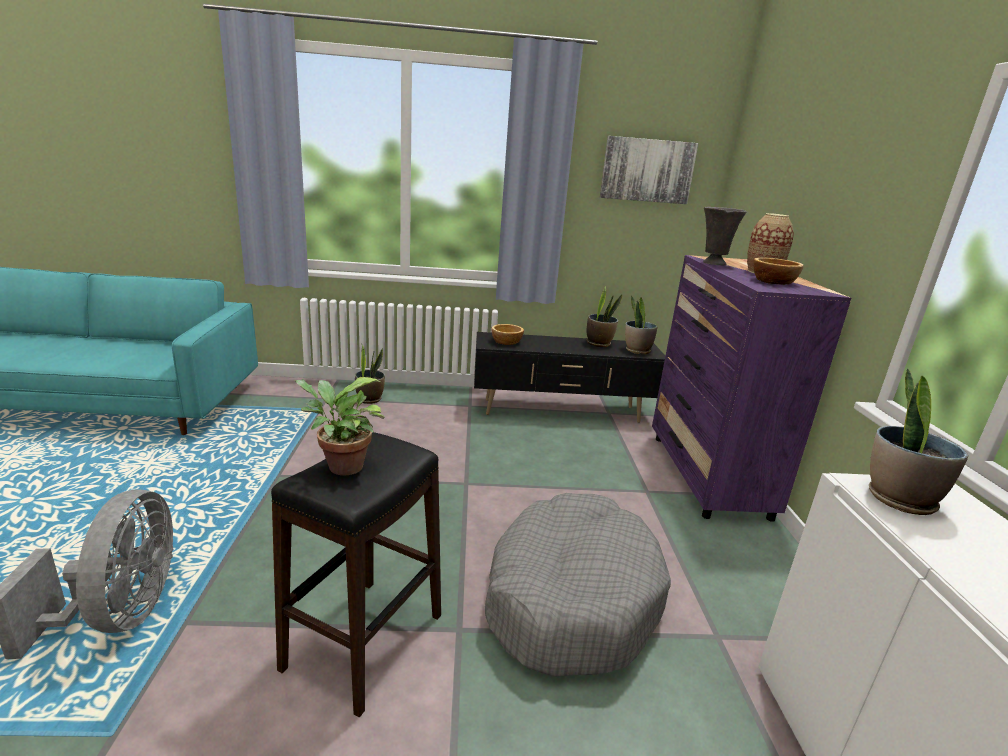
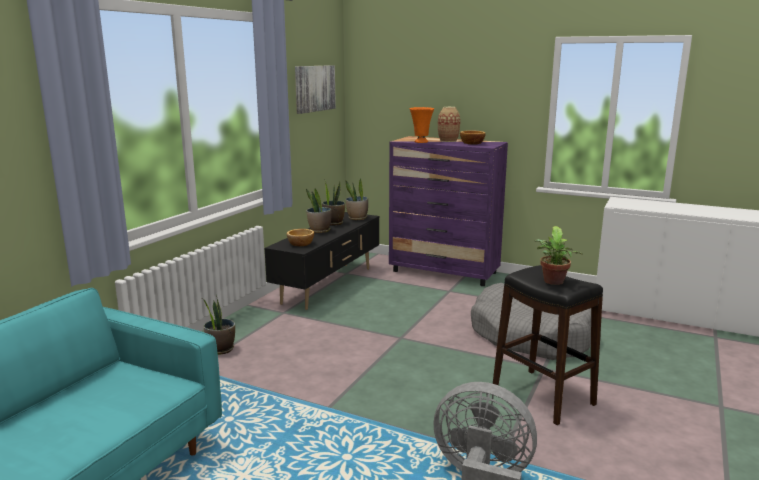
camera: 60 degrees left, 5 degrees down
grey vase [703,207,747,265] -> orange vase [410,107,434,143]
potted plant [869,368,968,515] -> potted plant moved to [306,188,331,233]

